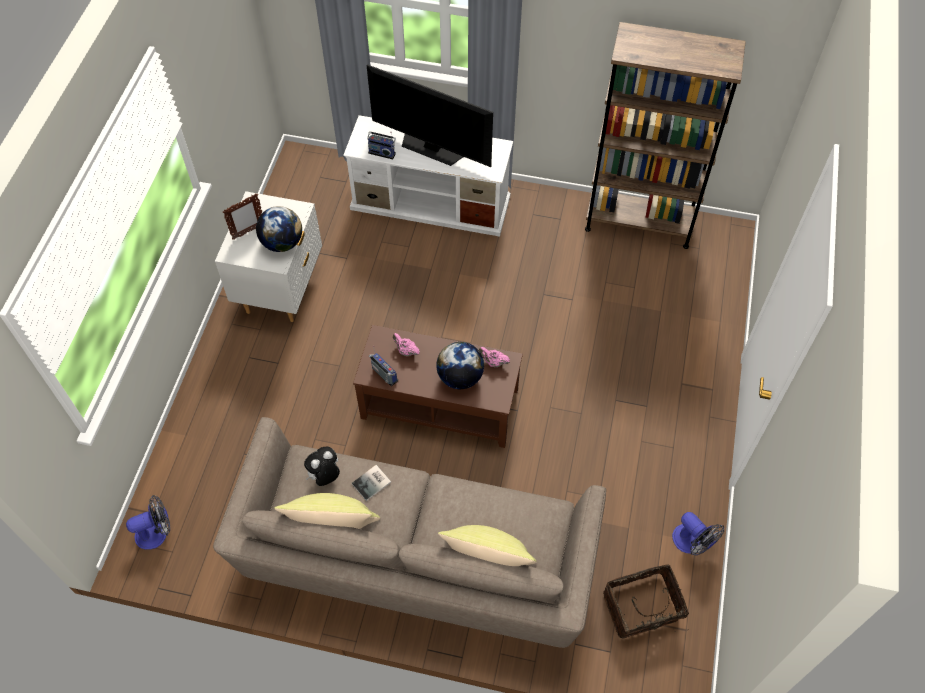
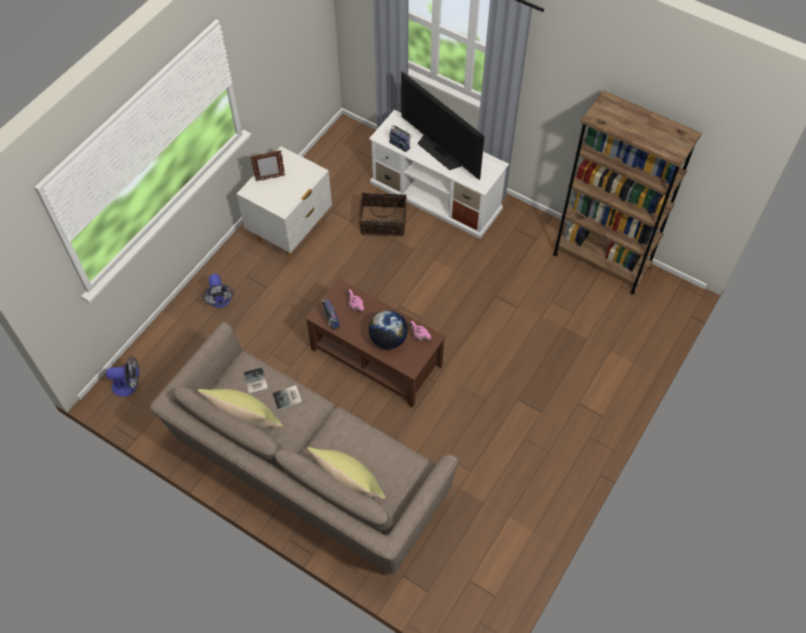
camera: 20 degrees right, 0 degrees up
globe [256,206,302,252] -> none
plush toy [304,447,340,486] -> book [244,368,268,394]
basket [603,565,689,638] -> basket moved to [359,193,407,236]
fan [672,512,724,556] -> fan moved to [202,274,234,308]

